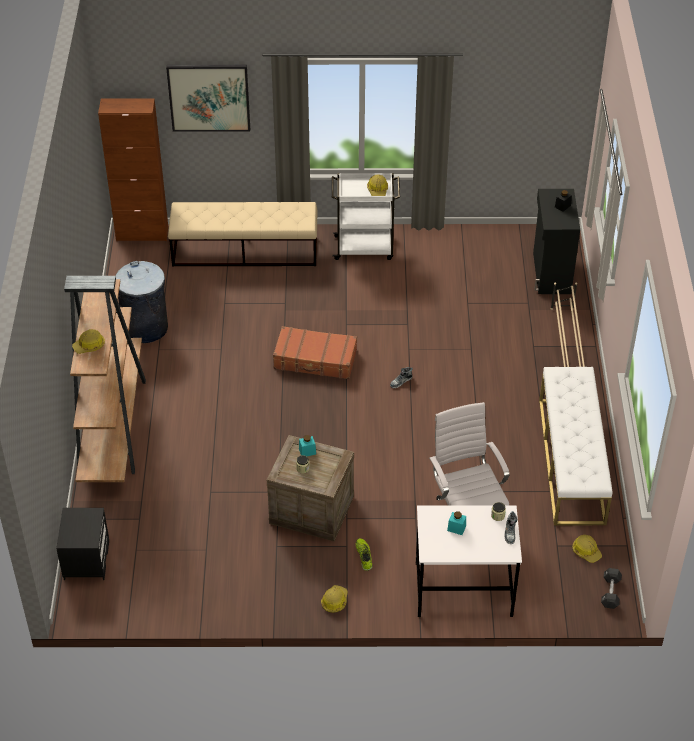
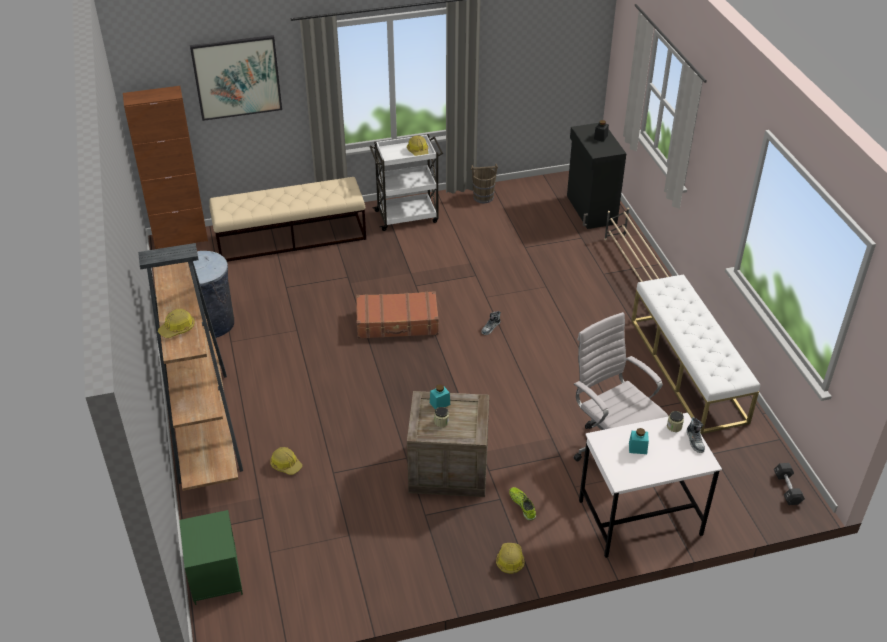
camera: 15 degrees left, 5 degrees down
black nightstand [56,508,109,580] -> green nightstand [179,510,243,605]
hard hat [572,535,602,563] -> hard hat moved to [270,447,302,475]
none -> brown bucket [471,164,498,203]

